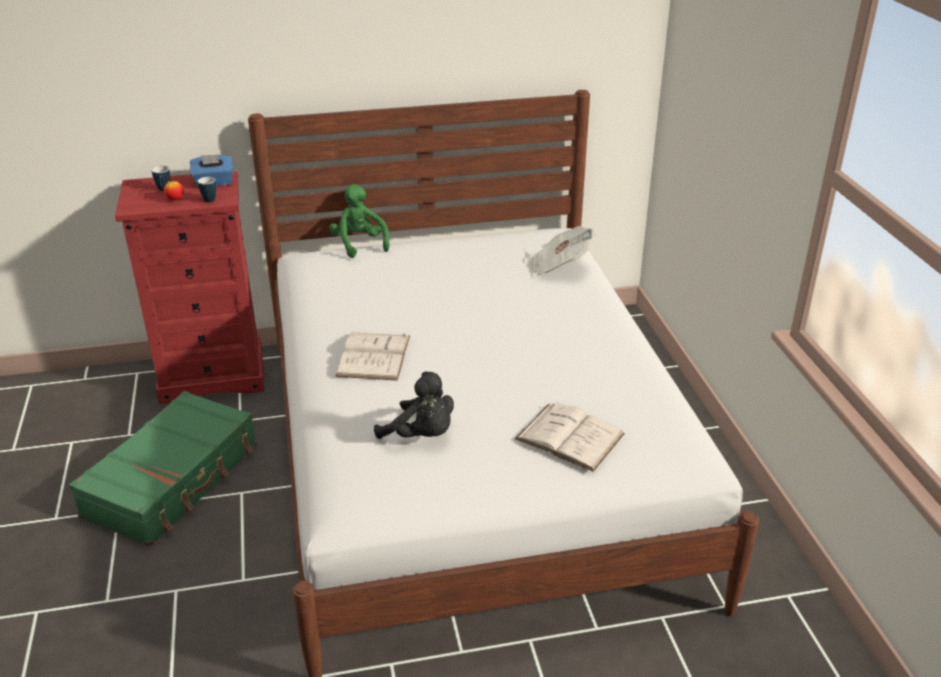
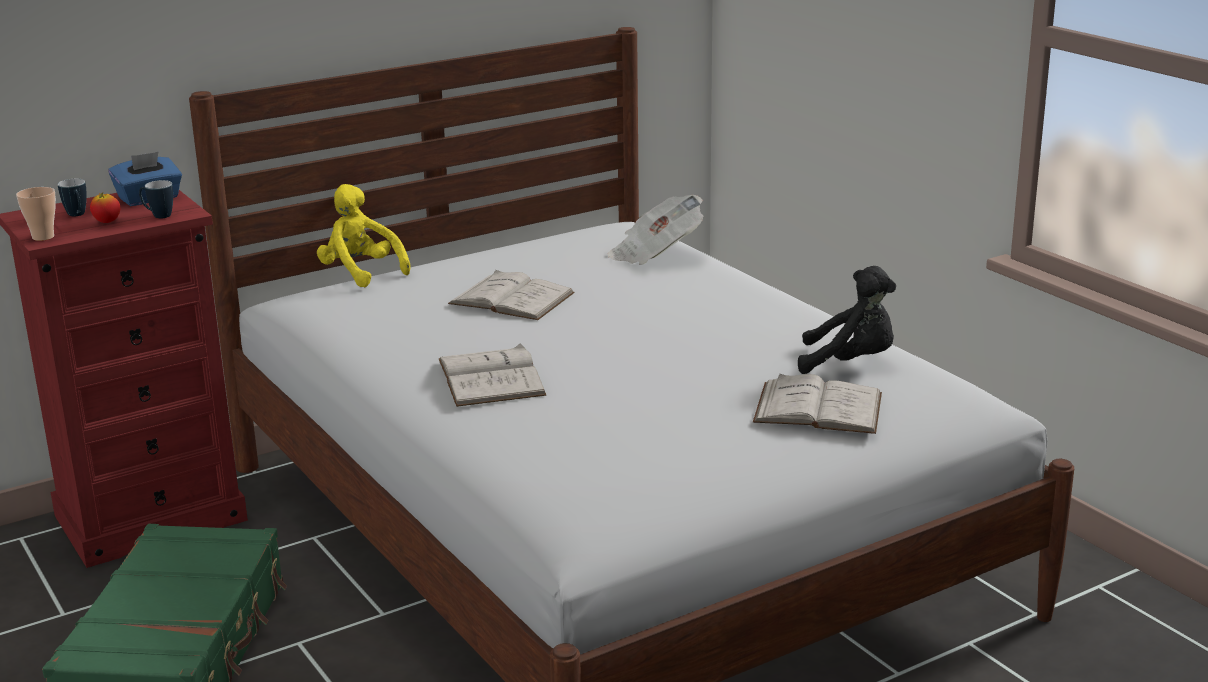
camera: 20 degrees left, 10 degrees down
green plush toy [329,184,389,258] -> yellow plush toy [317,184,411,287]
black plush toy [374,371,454,439] -> black plush toy moved to [798,266,896,374]
none -> cup [16,187,56,241]
none -> white book [448,270,575,320]

